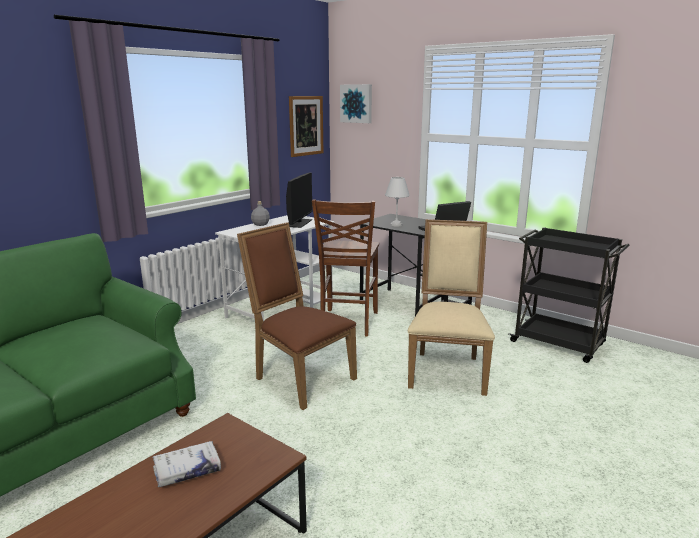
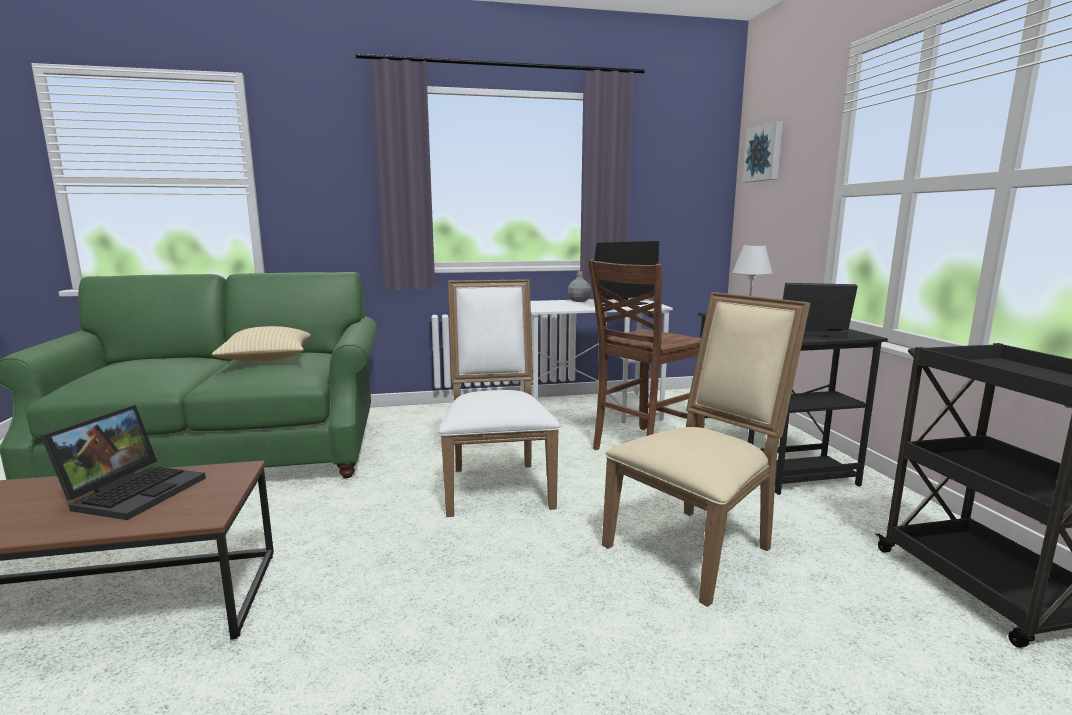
camera: 40 degrees right, 5 degrees down
white book [152,441,221,487] -> laptop [41,405,206,520]
brown chair [237,222,357,410] -> white chair [439,279,560,517]
picture [289,96,323,157] -> none
none -> pillow [212,326,311,362]

